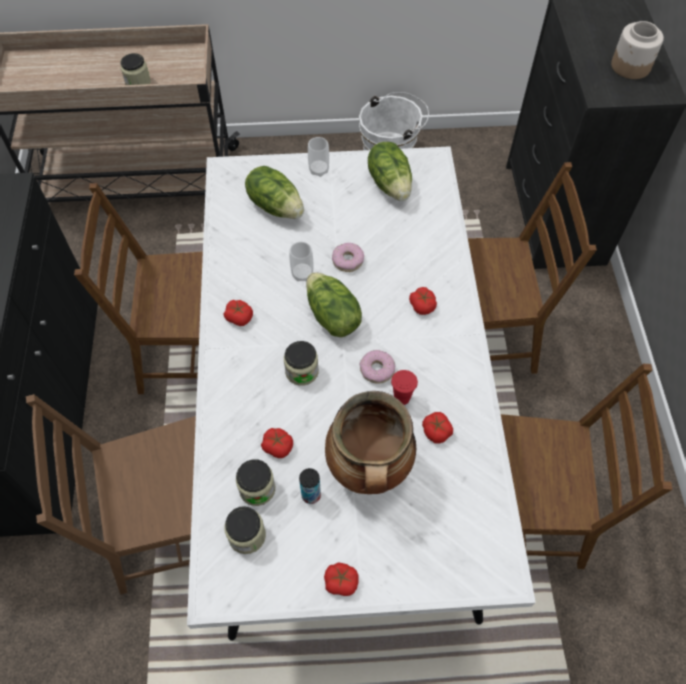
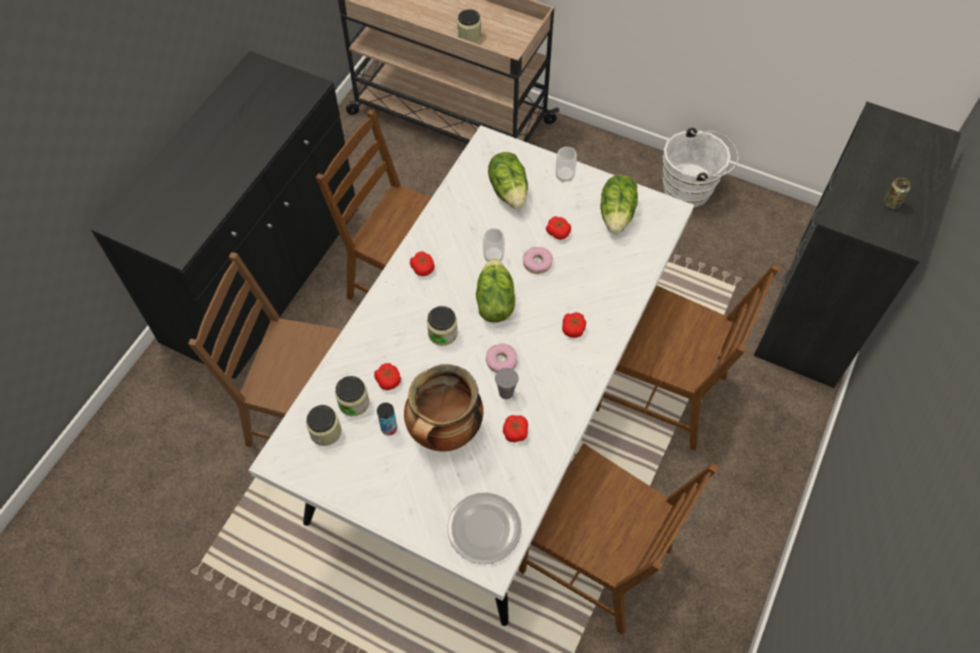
camera: 30 degrees right, 0 degrees up
tomato [324,563,359,596] -> tomato moved to [546,216,571,240]
red cup [391,370,418,405] -> grey cup [495,368,519,399]
jar [611,21,664,79] -> can [883,177,910,209]
none -> plate [447,493,522,564]

